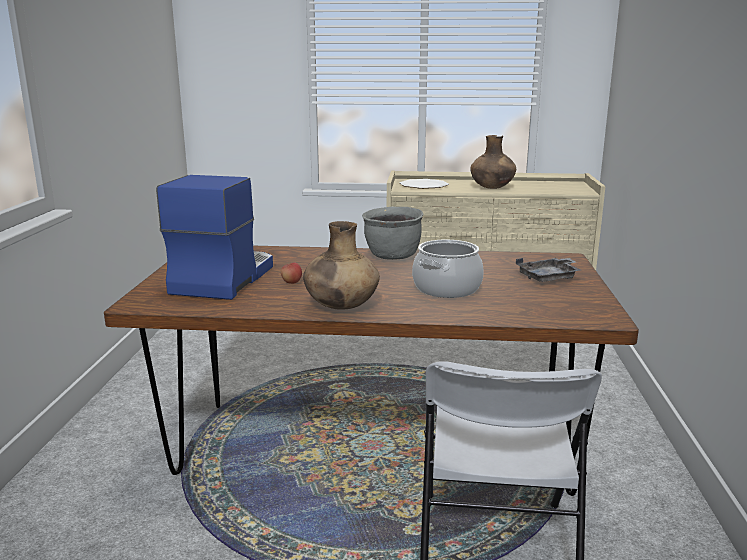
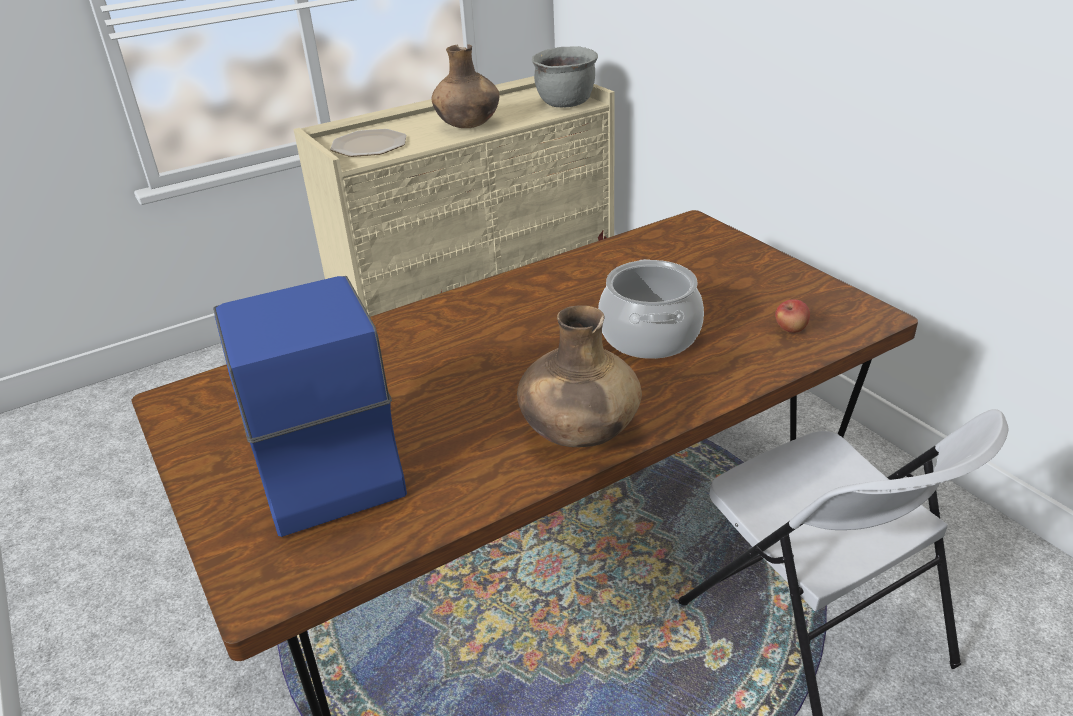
camera: 35 degrees left, 15 degrees up
apple [281,262,302,284] -> apple moved to [775,299,810,333]
grey cooking pot [362,207,423,260] -> grey cooking pot moved to [532,46,598,107]
grey tray [516,258,581,282] -> none

